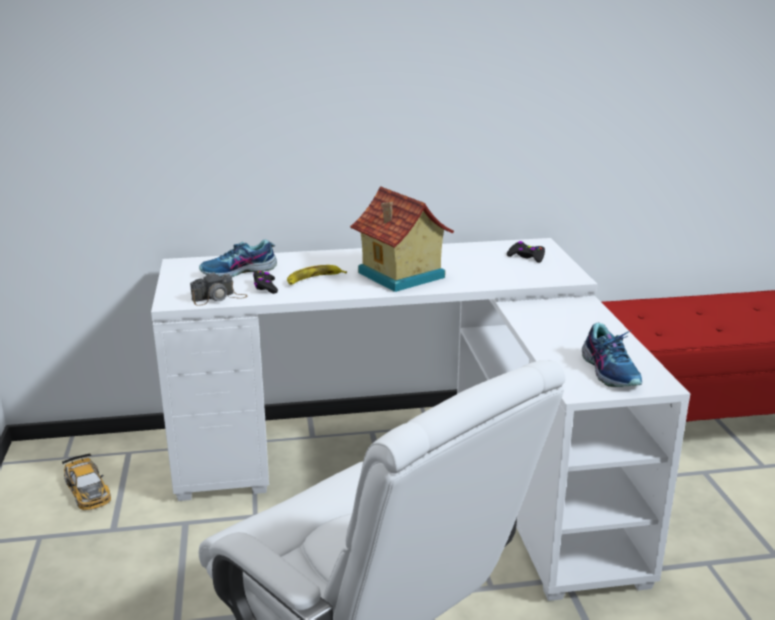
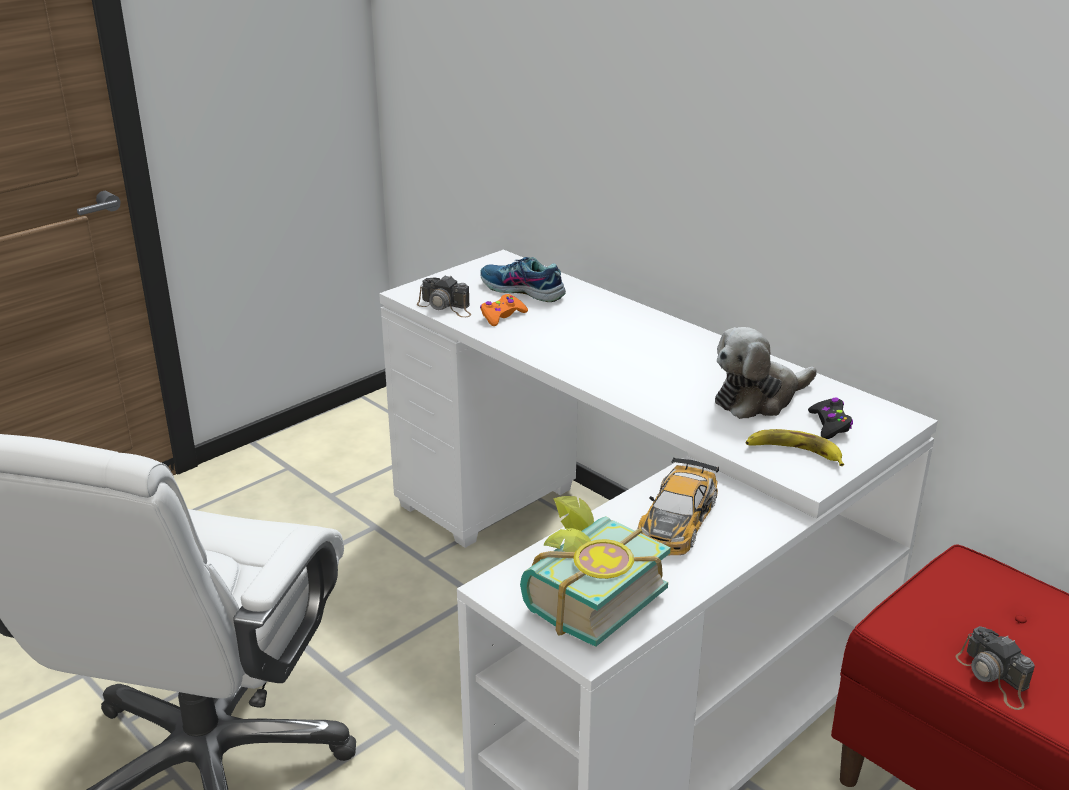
camera: 55 degrees right, 5 degrees up
toy car [62,454,111,510] -> toy car moved to [638,457,719,555]
black game controller [253,271,278,294] -> orange game controller [480,294,528,326]
banana [287,265,347,285] -> banana moved to [745,429,844,466]
toy house [350,186,454,292] -> none
shoe [582,323,642,387] -> book [520,496,671,647]
none -> plush toy [715,327,817,419]
none -> camera [956,626,1035,710]

